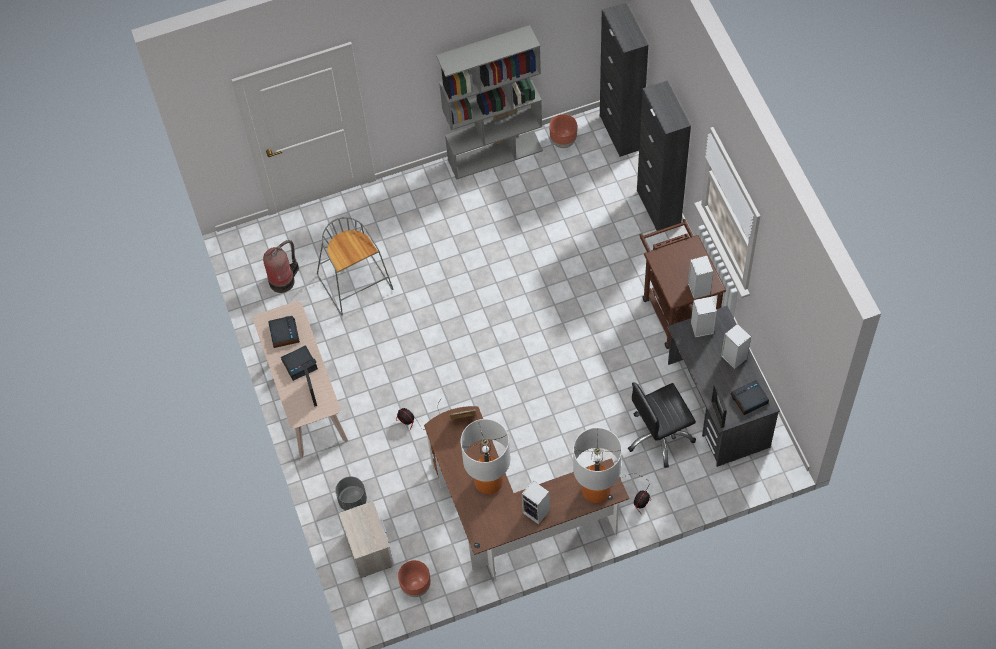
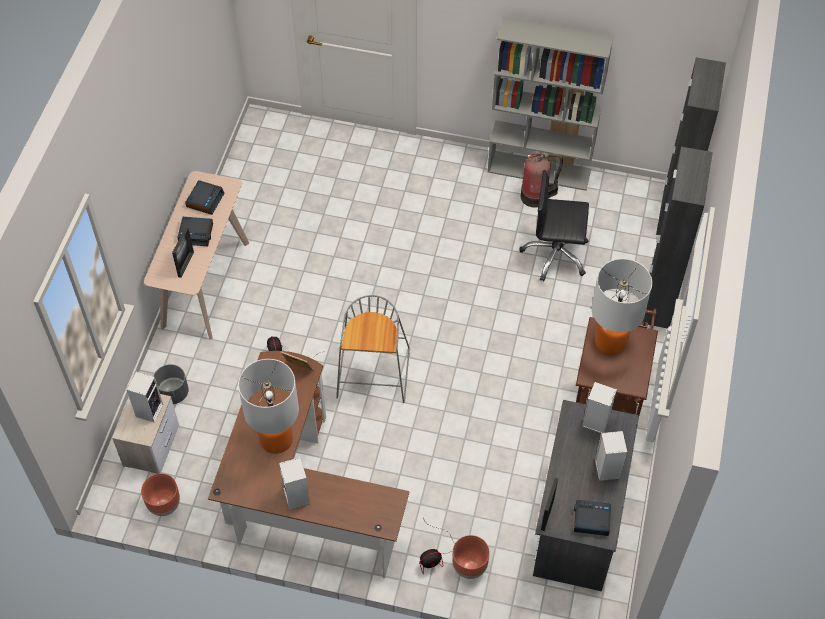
camera: 30 degrees right, 5 degrees down
fire extinguisher [263,240,299,293] -> fire extinguisher moved to [521,152,563,208]
grey stool [317,217,394,315] -> grey stool moved to [336,295,410,403]
brown planter [549,114,577,148] -> brown planter moved to [452,535,490,579]
table lamp [573,428,622,503] -> table lamp moved to [592,259,652,355]
black office chair [628,382,696,468] -> black office chair moved to [519,170,589,281]
speaker [688,256,713,299] -> speaker moved to [127,372,163,422]

